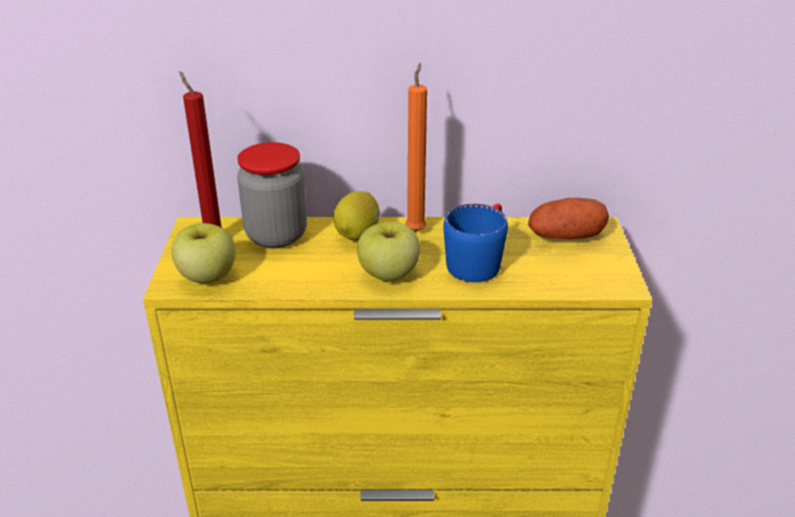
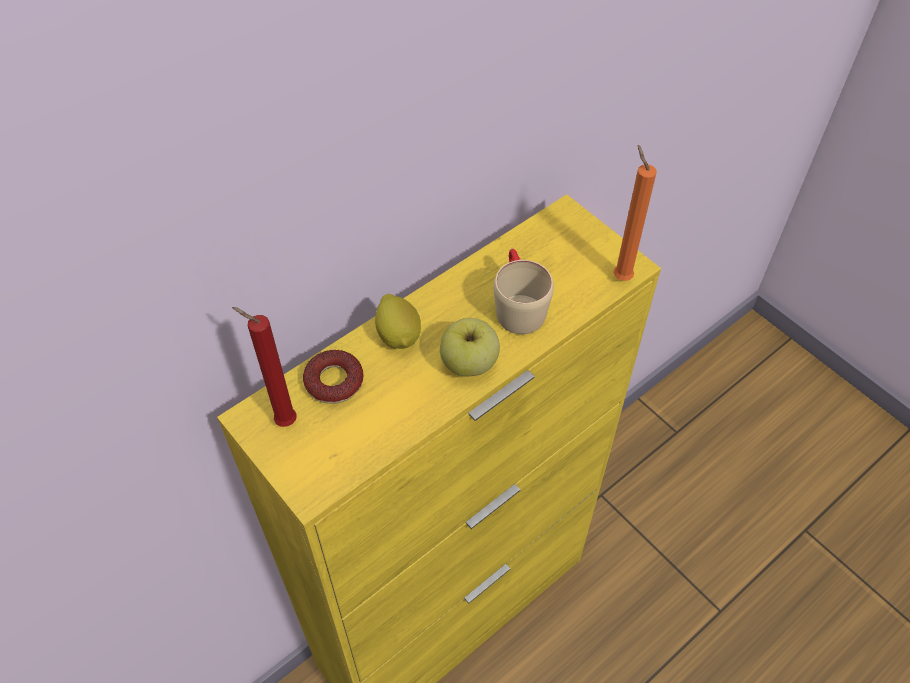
camera: 40 degrees left, 20 degrees up
apple [171,223,235,283] -> none
jar [237,142,307,248] -> donut [303,350,363,404]
orange candle [405,63,427,232] -> orange candle moved to [613,145,657,281]
blue mug [443,204,508,282] -> beige mug [494,249,554,334]
potato [528,198,609,239] -> none

